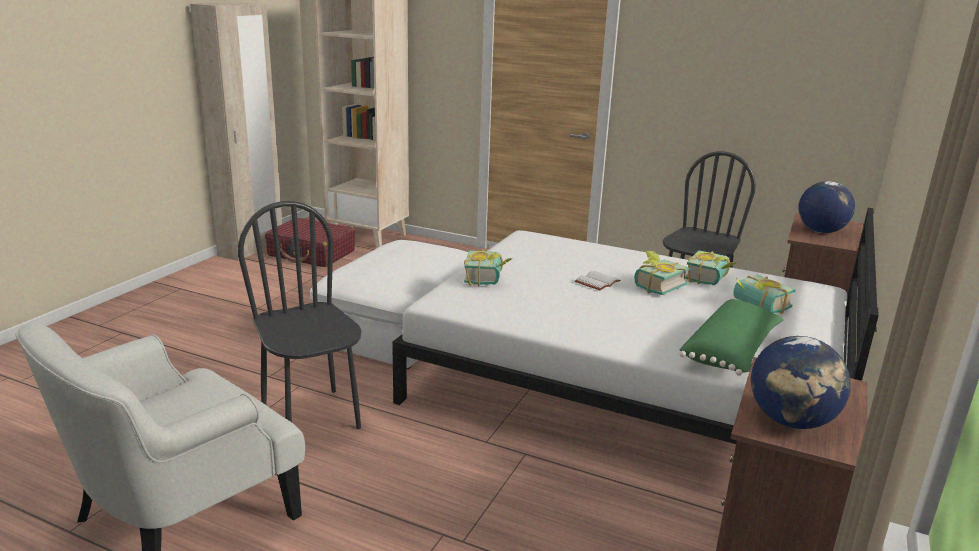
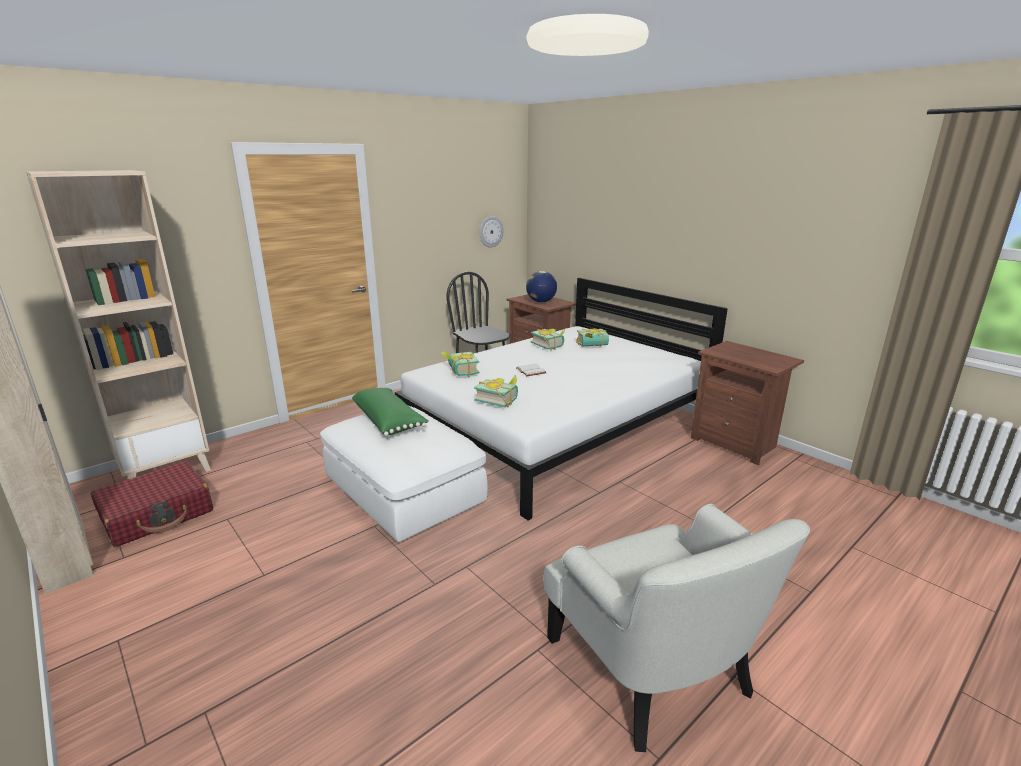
camera: 65 degrees left, 0 degrees up
black chair [238,201,361,429] -> none
book [634,251,689,295] -> book moved to [441,351,479,377]
green pillow [679,299,784,376] -> green pillow moved to [352,388,429,436]
globe [751,336,851,429] -> none
none -> wall clock [479,216,503,248]

